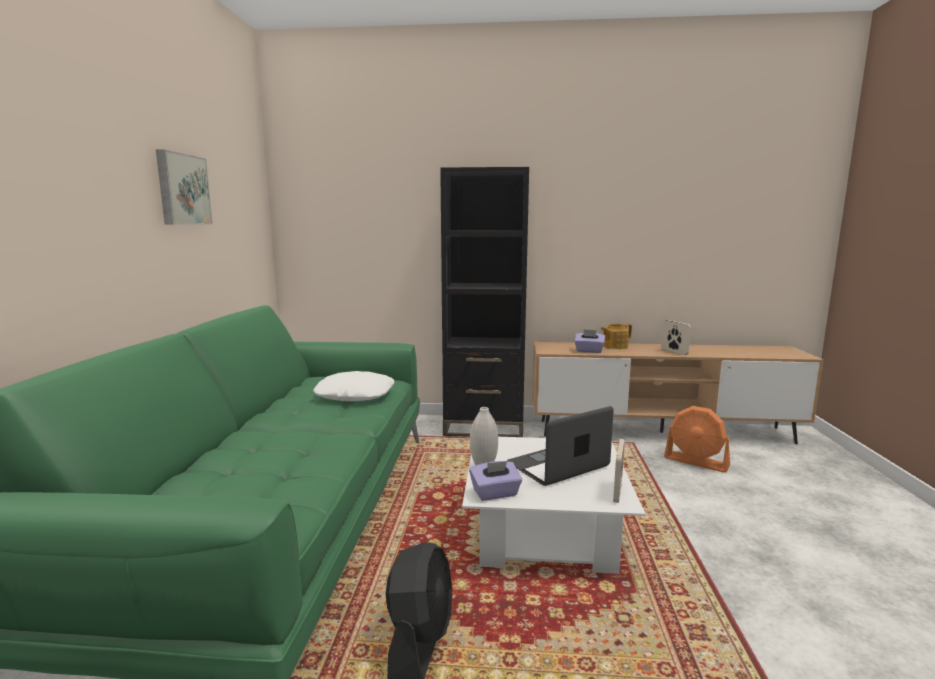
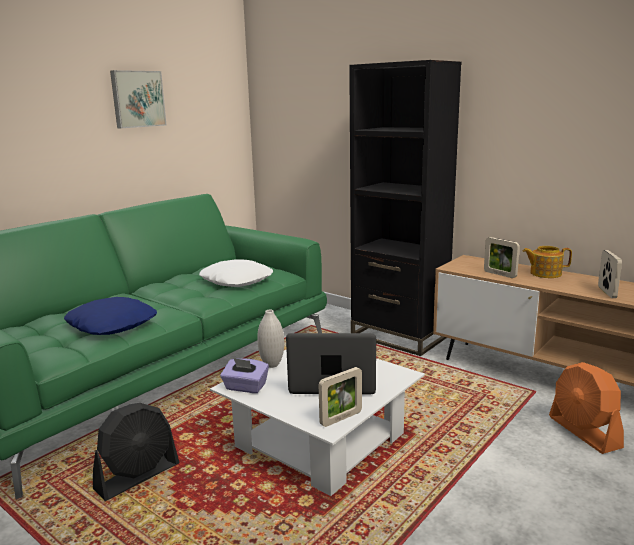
camera: 35 degrees right, 5 degrees up
purple tissue box [574,329,605,353] -> picture frame [484,237,520,278]
none -> blue pillow [64,297,157,335]

